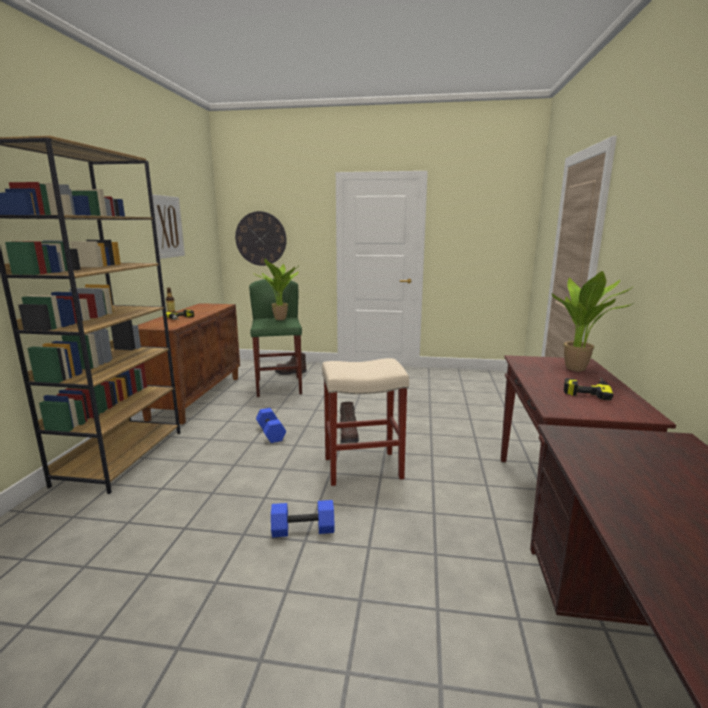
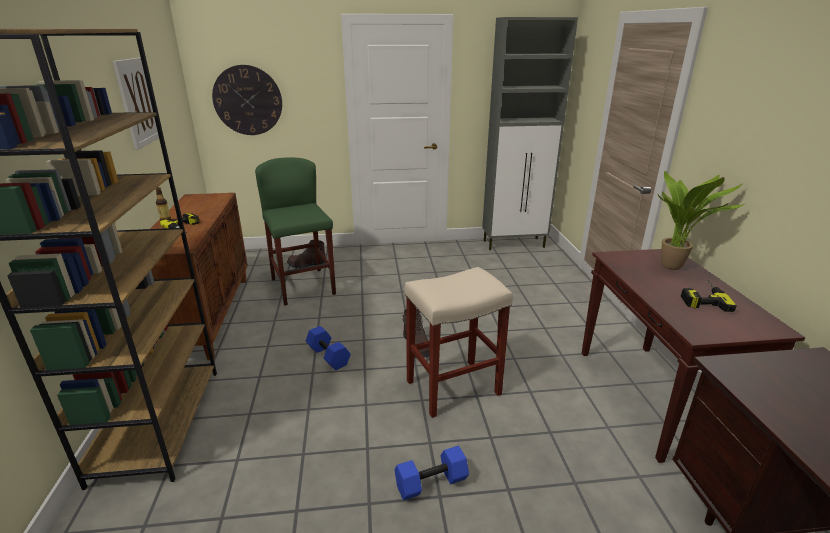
camera: 15 degrees left, 10 degrees up
potted plant [252,259,299,320] -> none
none -> grey cabinet [482,17,578,250]

